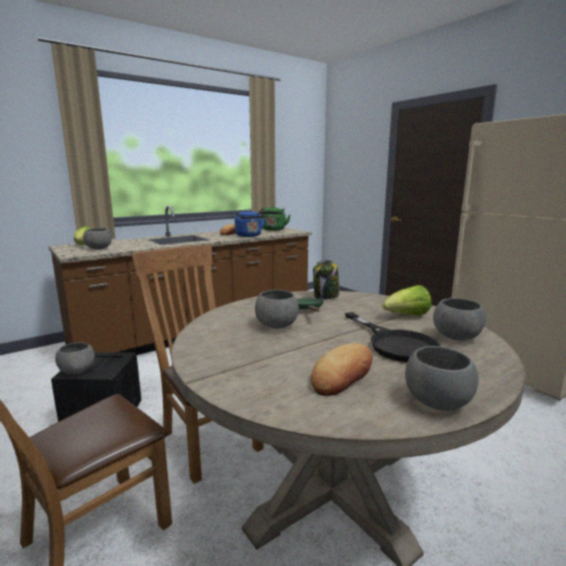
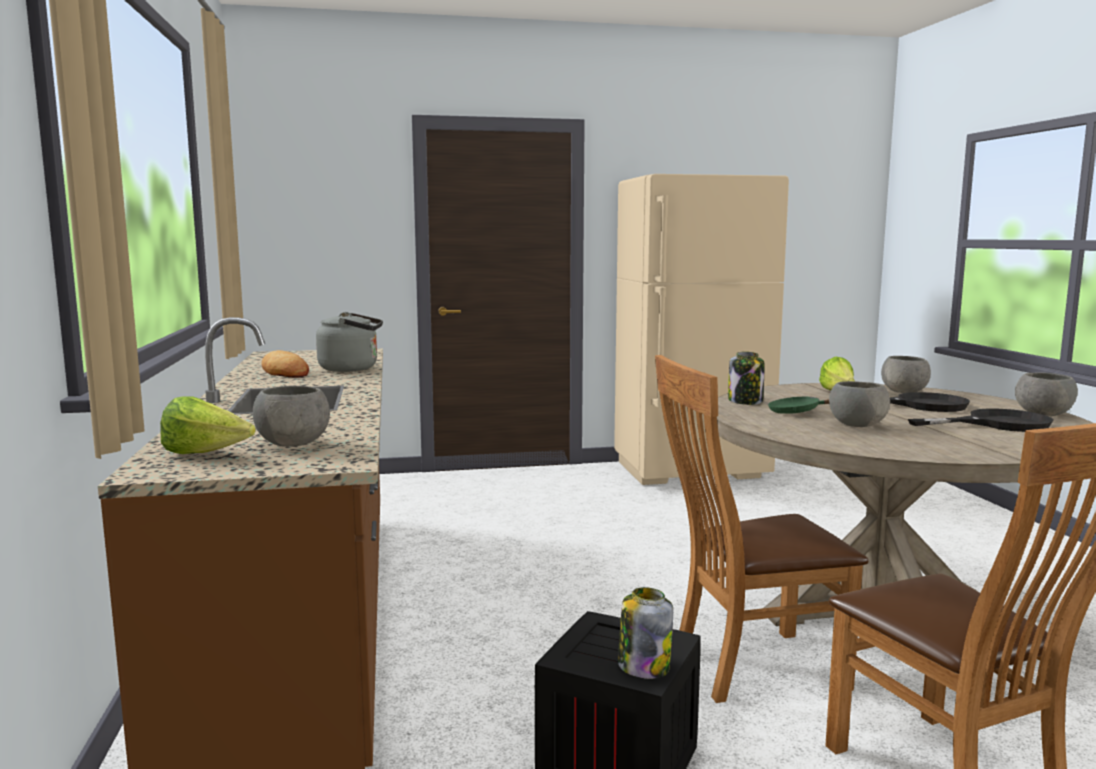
camera: 65 degrees left, 5 degrees down
grey bowl [55,342,95,374] -> jar [618,587,673,679]
blue kettle [235,210,266,237] -> grey kettle [316,312,383,372]
green kettle [260,206,291,231] -> none
bread [311,343,373,396] -> black frying pan [908,409,1053,432]

